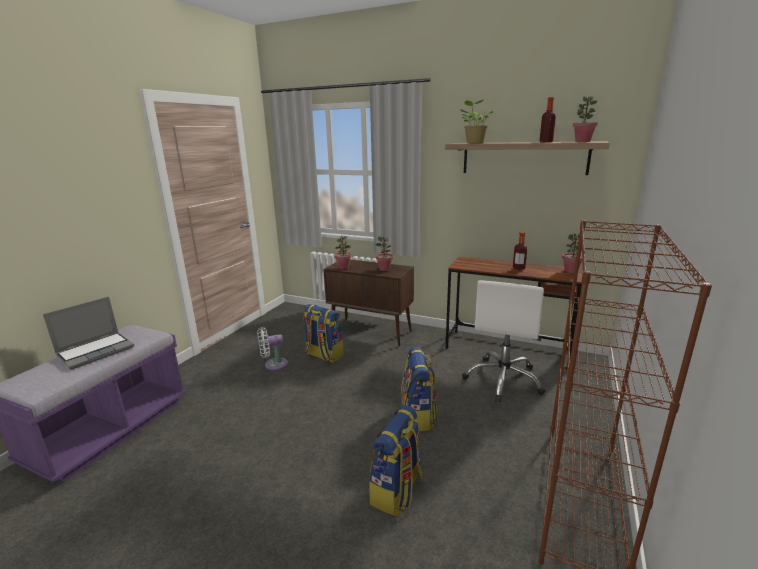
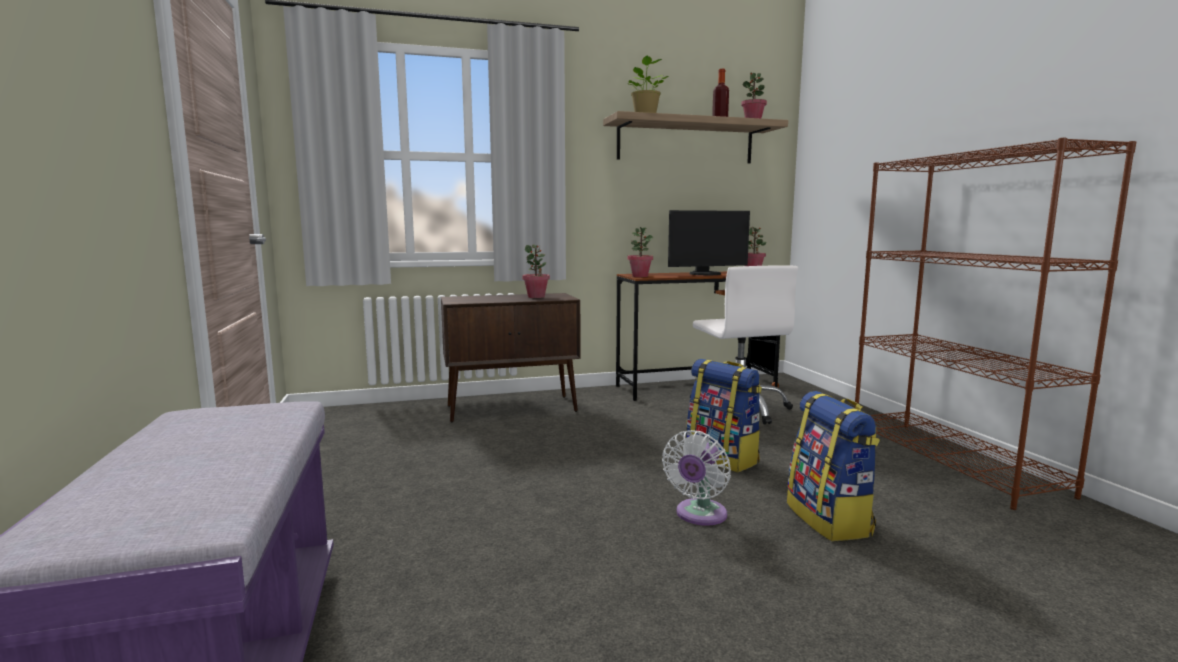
camera: 40 degrees left, 10 degrees down
laptop [43,297,134,369] -> none
white fan [257,327,288,370] -> white fan moved to [662,430,731,526]
backpack [303,304,344,363] -> none
potted plant [334,236,352,270] -> potted plant moved to [628,227,653,277]
bottle [513,232,527,270] -> monitor [668,210,750,275]

